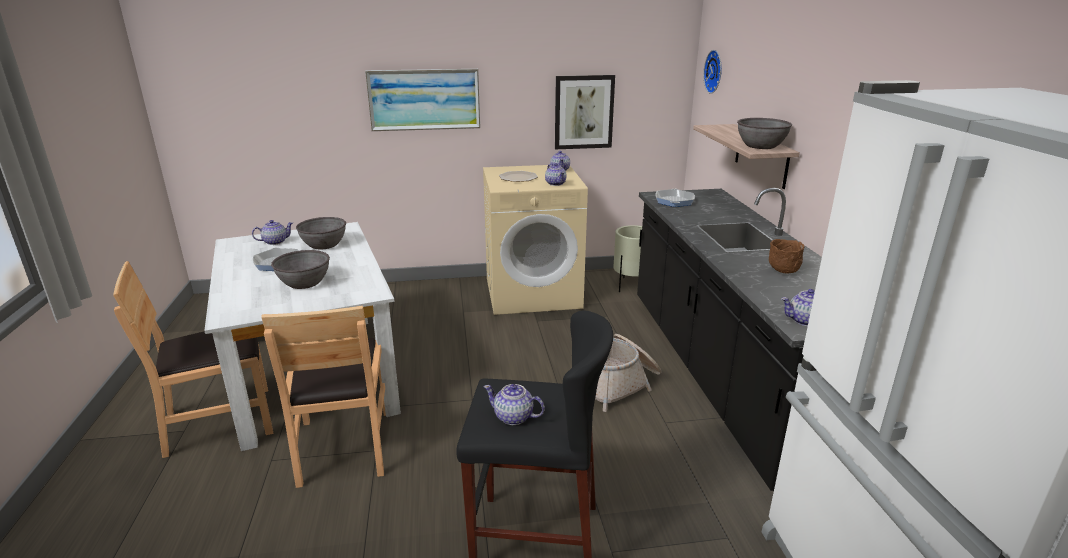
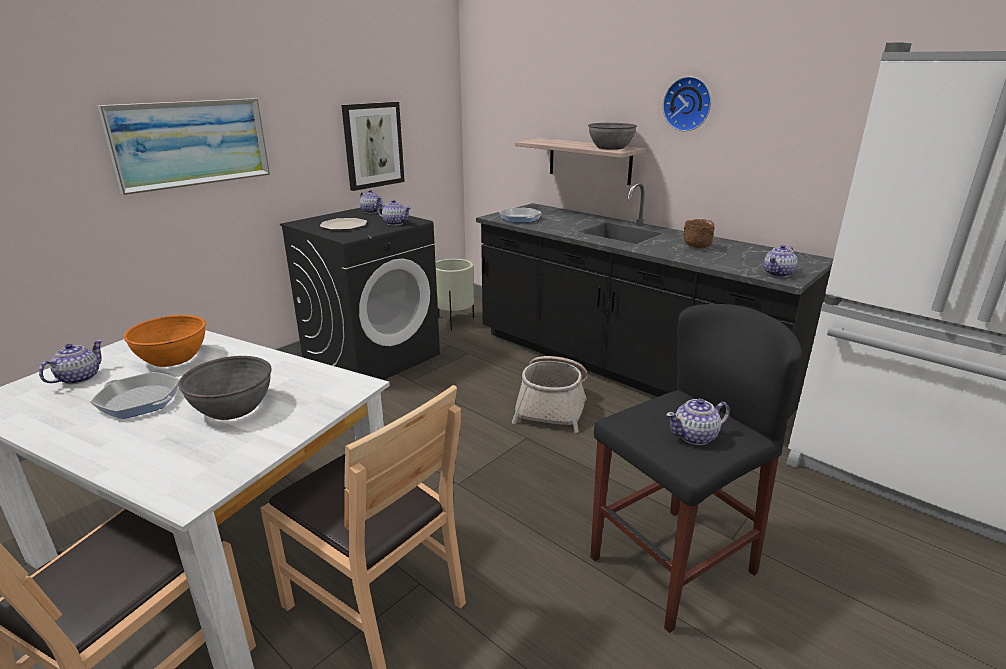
camera: 40 degrees left, 0 degrees up
grey bowl [296,217,346,249] -> orange bowl [123,315,206,367]
beige washing machine [483,165,588,315] -> black washing machine [280,207,440,380]
wall clock [703,50,722,94] -> wall clock moved to [663,76,711,131]

